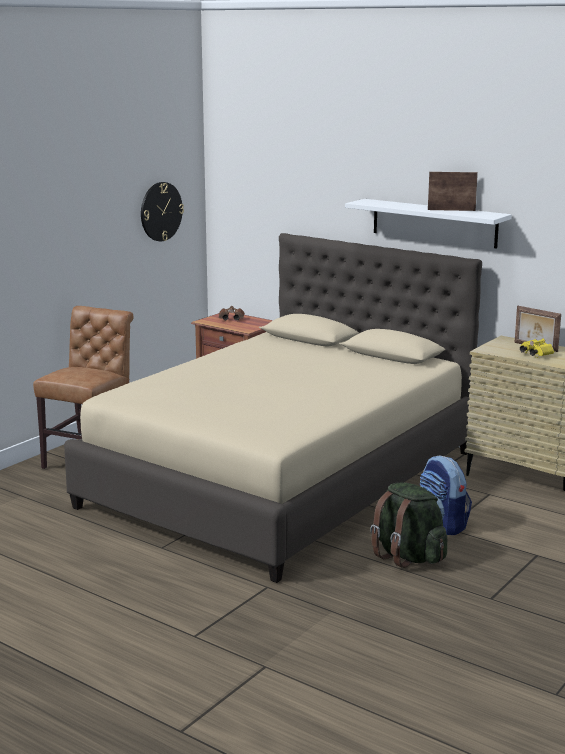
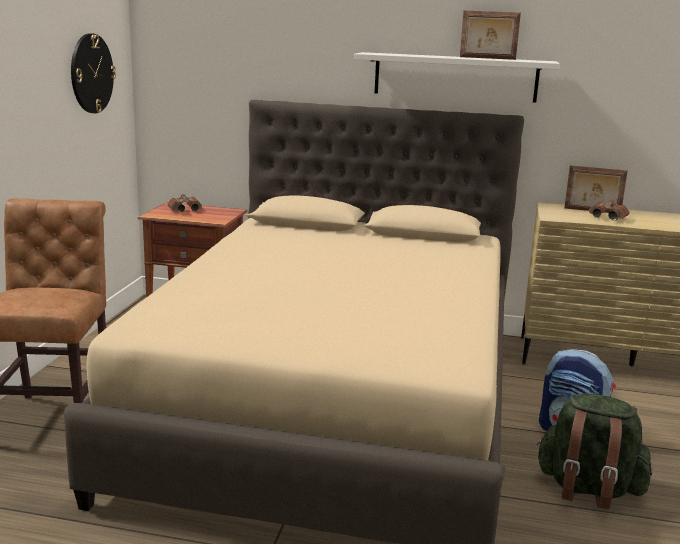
camera: 25 degrees left, 0 degrees up
picture frame [428,172,478,211] -> picture frame turned 150 degrees counterclockwise [460,11,521,60]
yellow binoculars [520,339,554,358] -> brown binoculars [589,200,629,221]

